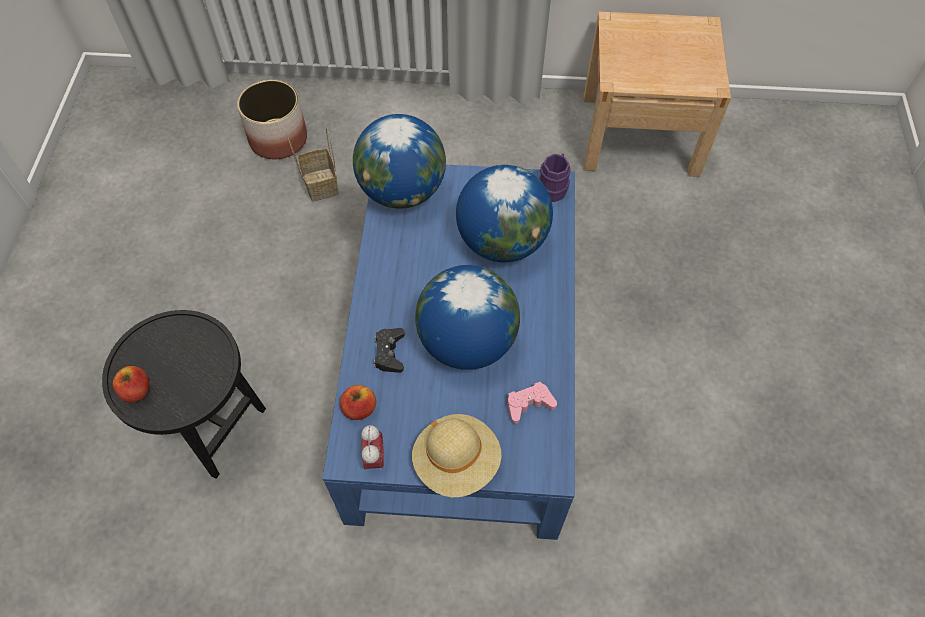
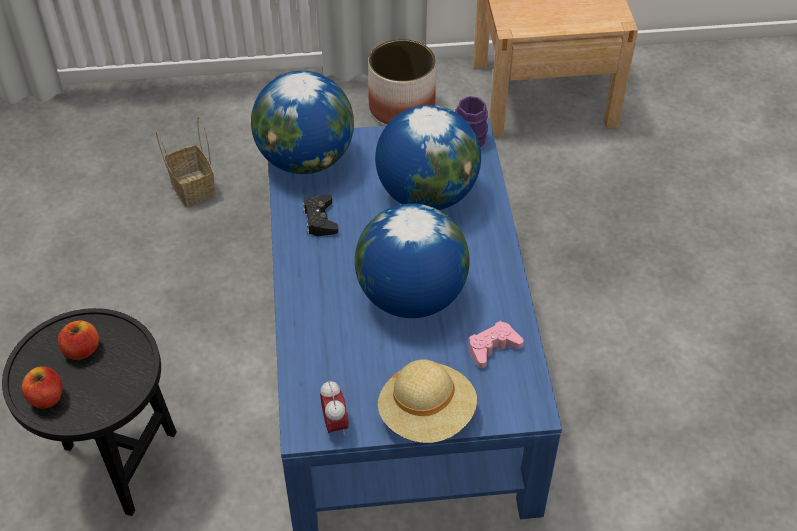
camera: 10 degrees left, 10 degrees down
planter [237,80,307,159] -> planter moved to [368,39,436,124]
apple [340,385,376,420] -> apple moved to [58,320,99,360]
black game controller [374,328,405,373] -> black game controller moved to [303,194,339,236]

